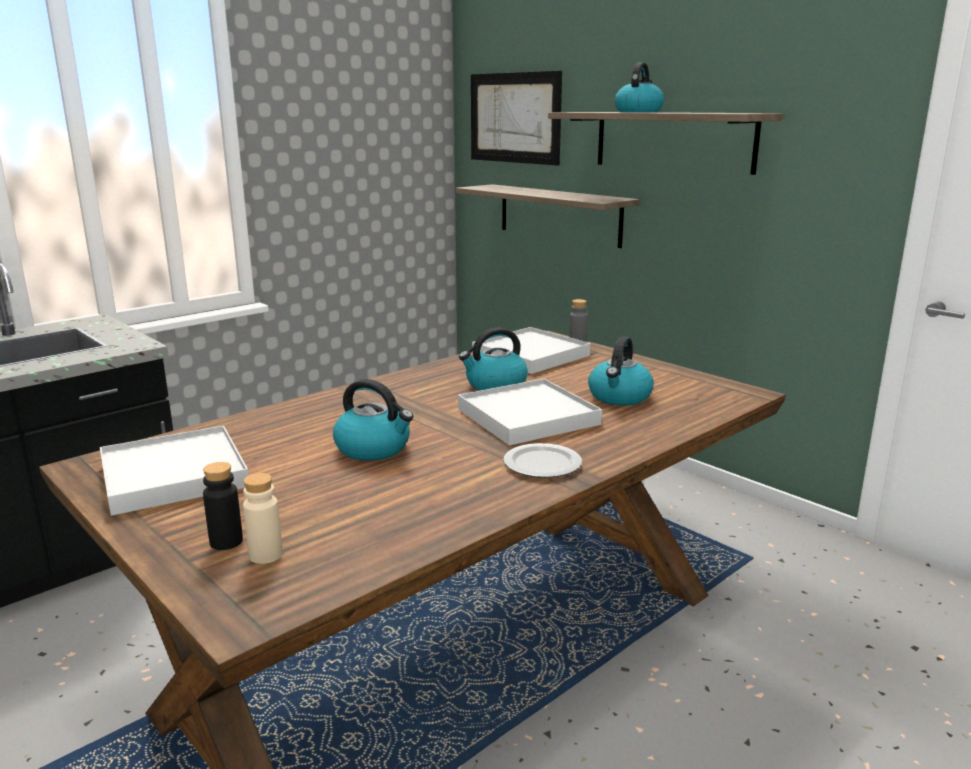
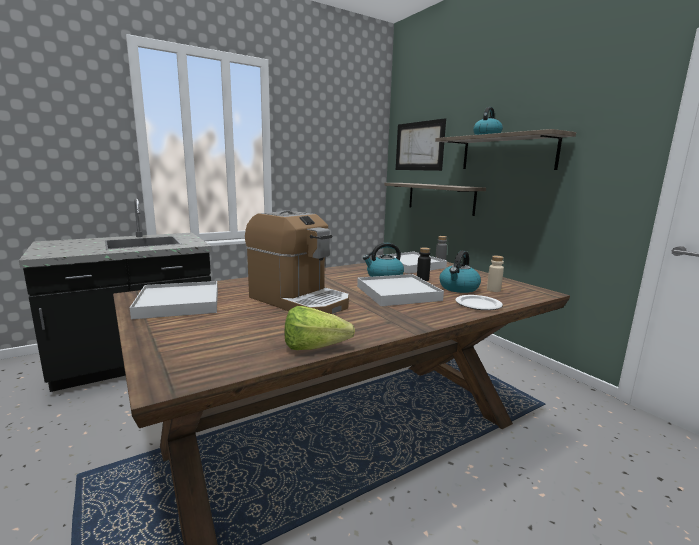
camera: 10 degrees right, 5 degrees down
black bottle [203,462,243,550] -> black bottle moved to [417,247,431,281]
beige bottle [243,473,283,564] -> beige bottle moved to [487,255,504,292]
kettle [333,379,413,461] -> coffee machine [245,211,349,314]
plate [503,443,582,478] -> plate moved to [456,295,503,310]
none -> lettuce [285,306,355,350]

